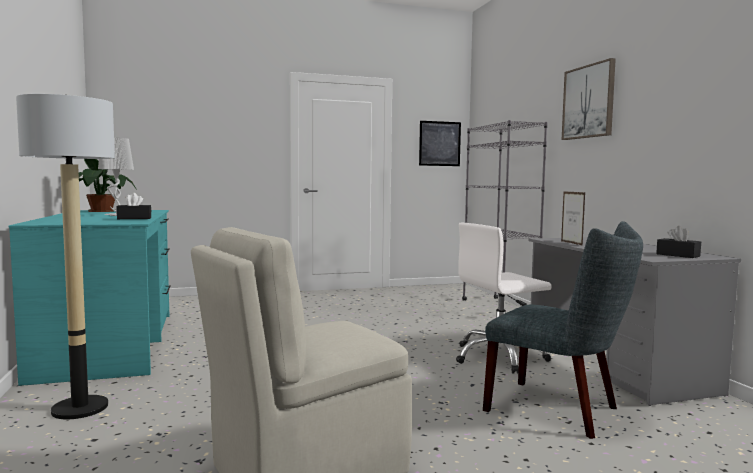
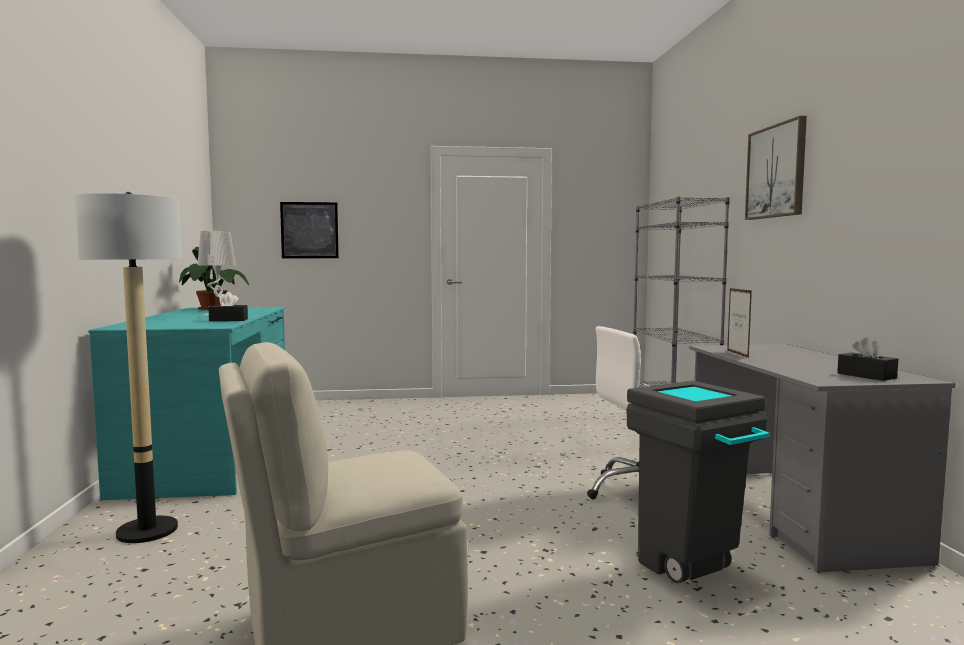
camera: 10 degrees right, 0 degrees up
picture [419,121,461,166] -> picture moved to [280,202,339,258]
grey chair [483,221,643,439] -> grey trash can [627,381,770,583]

